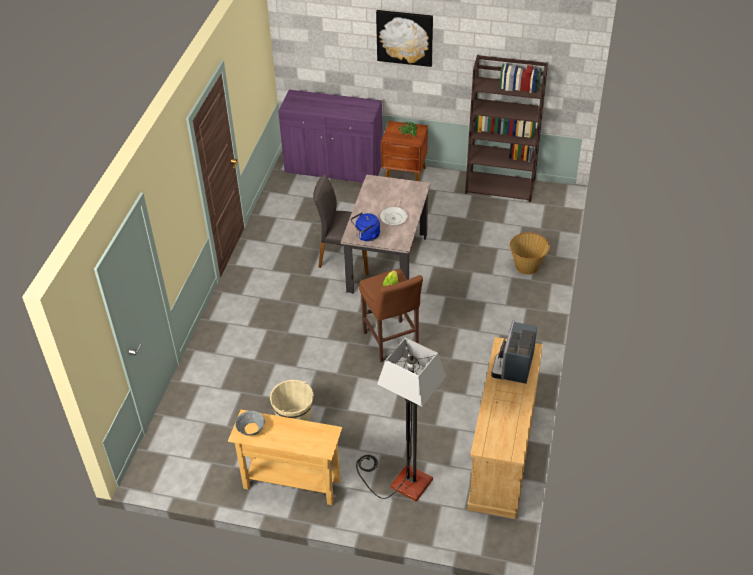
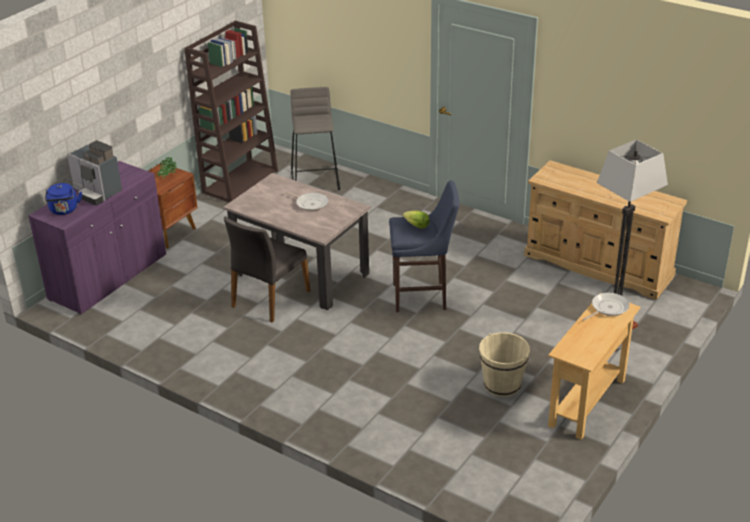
camera: 70 degrees left, 10 degrees down
grey bowl [235,411,265,436] -> none
blue kettle [351,212,380,241] -> blue kettle moved to [45,183,82,215]
brown stool [359,269,423,362] -> blue stool [389,181,459,312]
picture [376,10,433,67] -> none
coffee machine [491,321,537,384] -> coffee machine moved to [67,140,122,205]
basket [510,232,550,275] -> none
none -> grey stool [291,87,340,190]
none -> frying pan [583,293,629,321]

